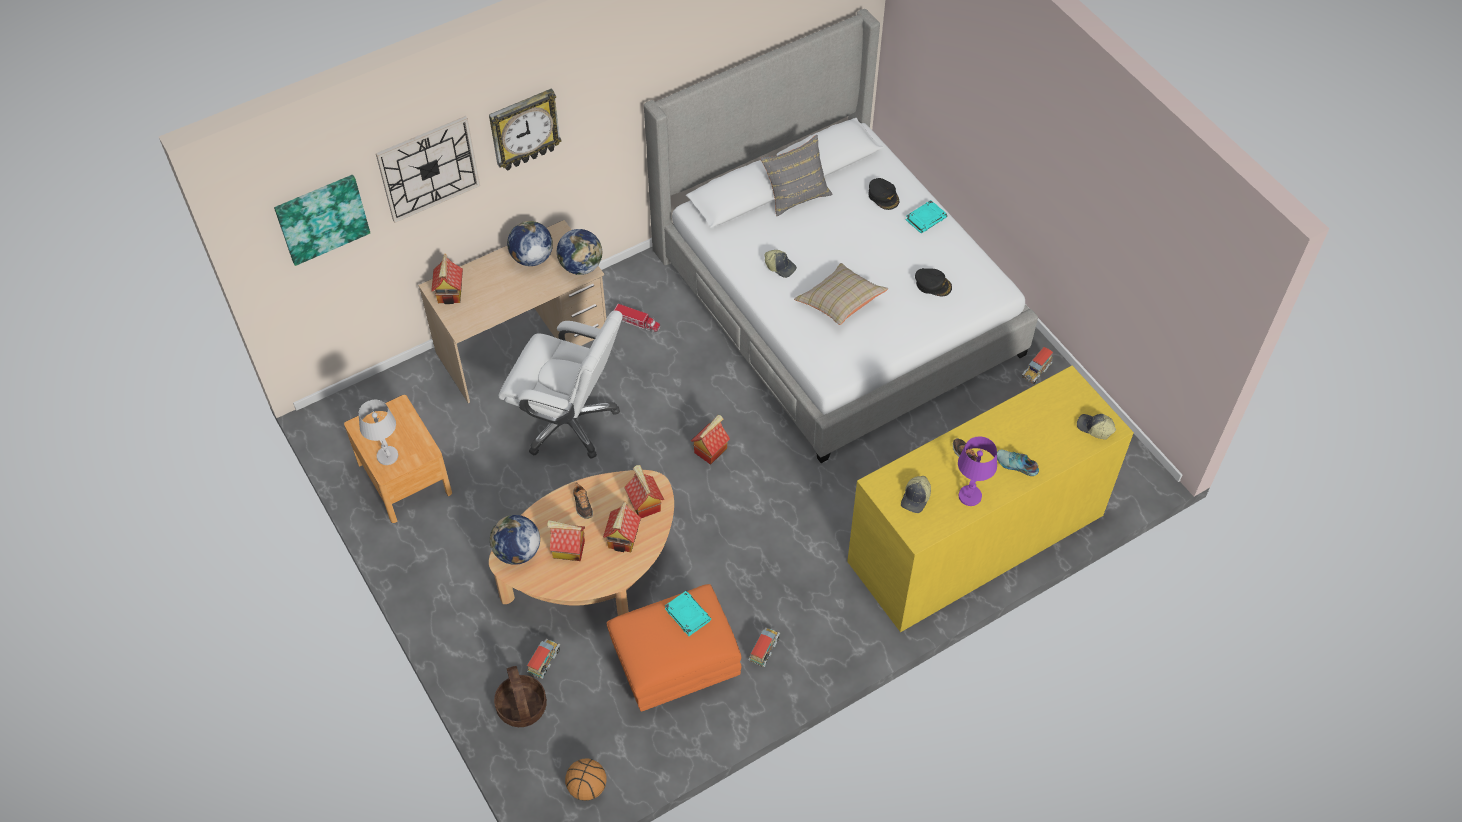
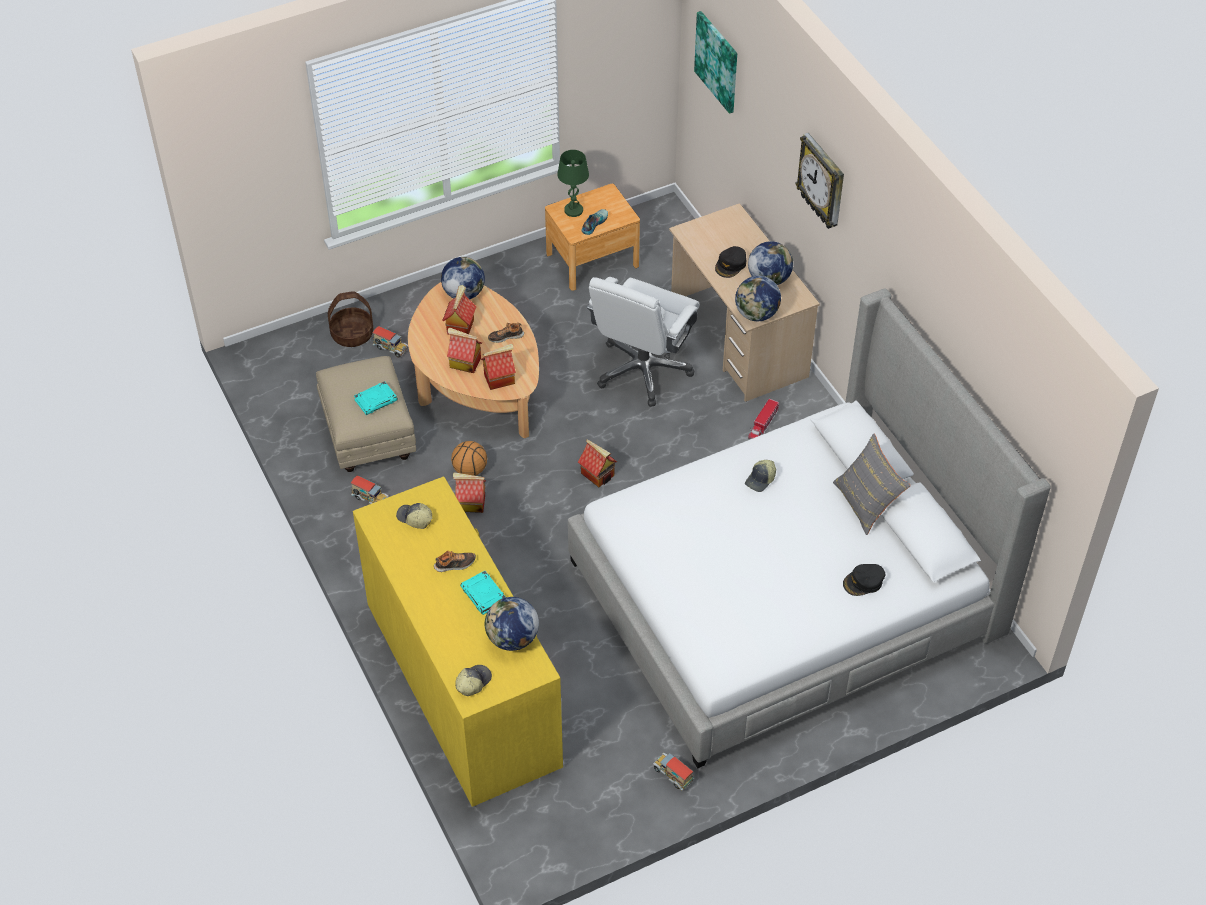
camera: 95 degrees right, 5 degrees down
white table lamp [359,400,398,465] -> green table lamp [557,150,589,217]
wall clock [376,116,480,223] -> none
toy house [431,254,463,304] -> toy house moved to [453,472,486,513]
basketball [565,758,606,801] -> basketball moved to [451,441,487,476]
orange ottoman [607,584,741,712] -> beige ottoman [316,356,416,472]
beige pillow [794,263,888,325] -> none
turquoise book [905,200,947,233] -> turquoise book moved to [460,571,506,615]
black cap [915,268,952,296] -> black cap moved to [715,246,746,278]
purple table lamp [958,436,997,506] -> none
shoe [997,450,1039,476] -> shoe moved to [581,209,608,235]
none -> globe [485,597,539,651]

